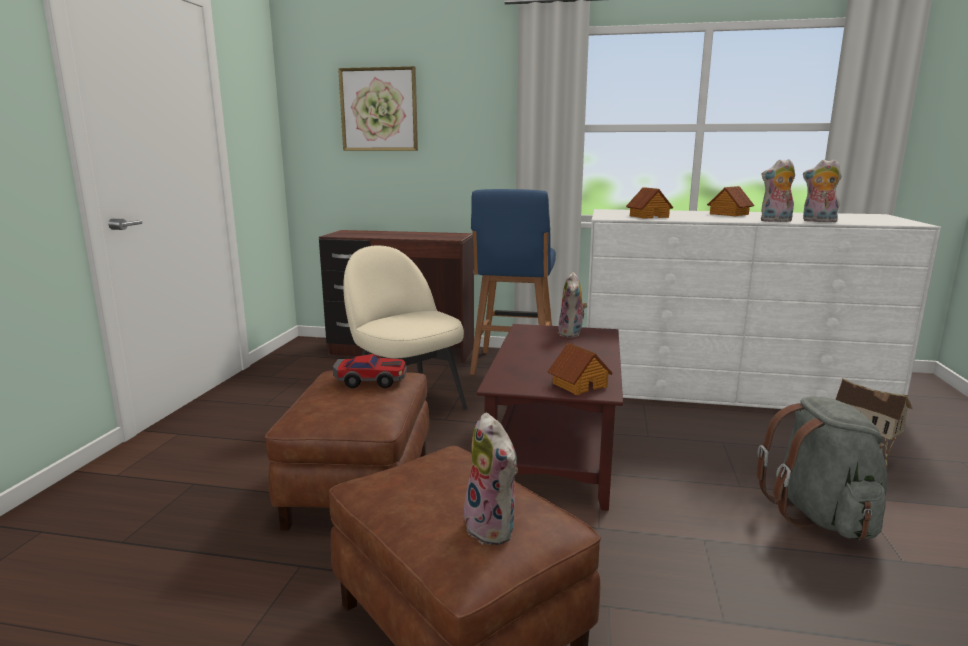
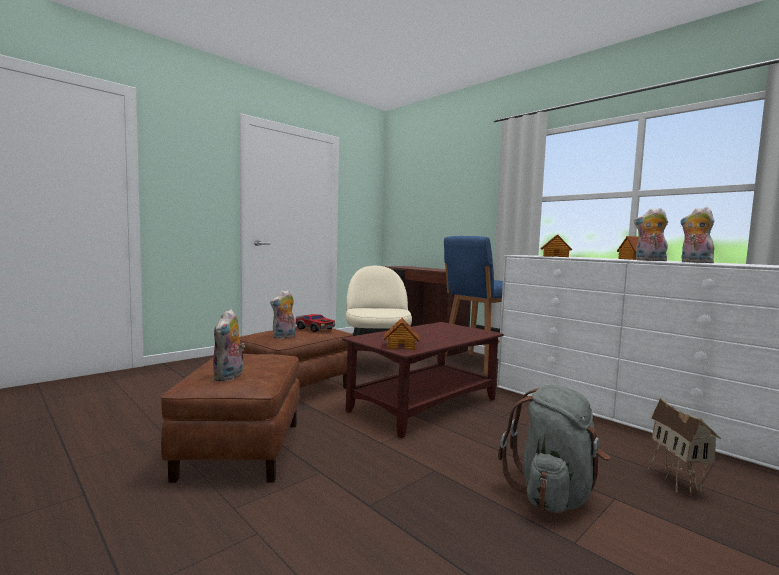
camera: 35 degrees right, 10 degrees down
picture [338,66,418,151] -> none
plush toy [558,272,587,338] -> plush toy moved to [270,290,296,339]

